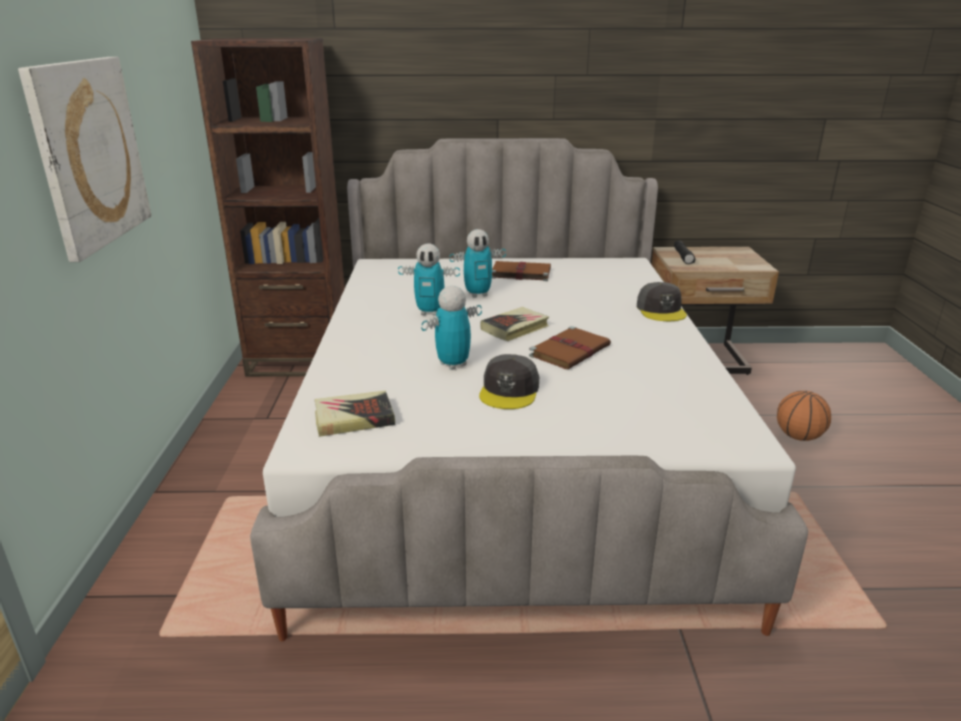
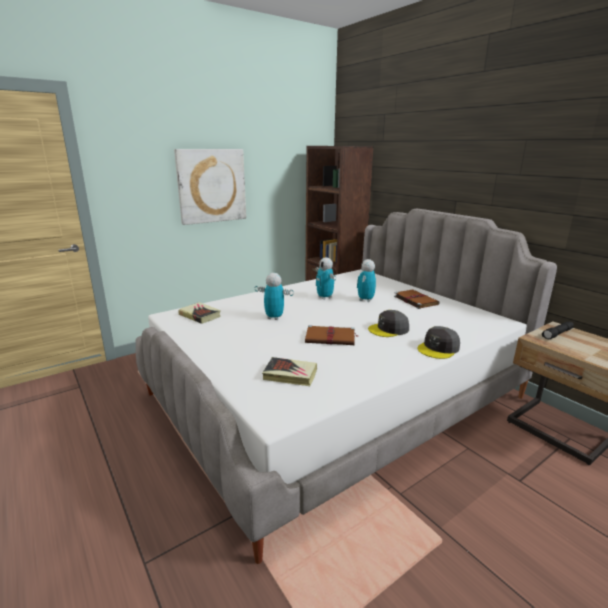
camera: 55 degrees right, 5 degrees down
toy robot [450,229,506,298] -> toy robot turned 75 degrees clockwise [357,259,376,302]
grey cap [479,354,539,409] -> grey cap moved to [368,310,409,337]
book [481,307,549,341] -> book moved to [262,357,317,386]
basketball [777,391,831,441] -> none

